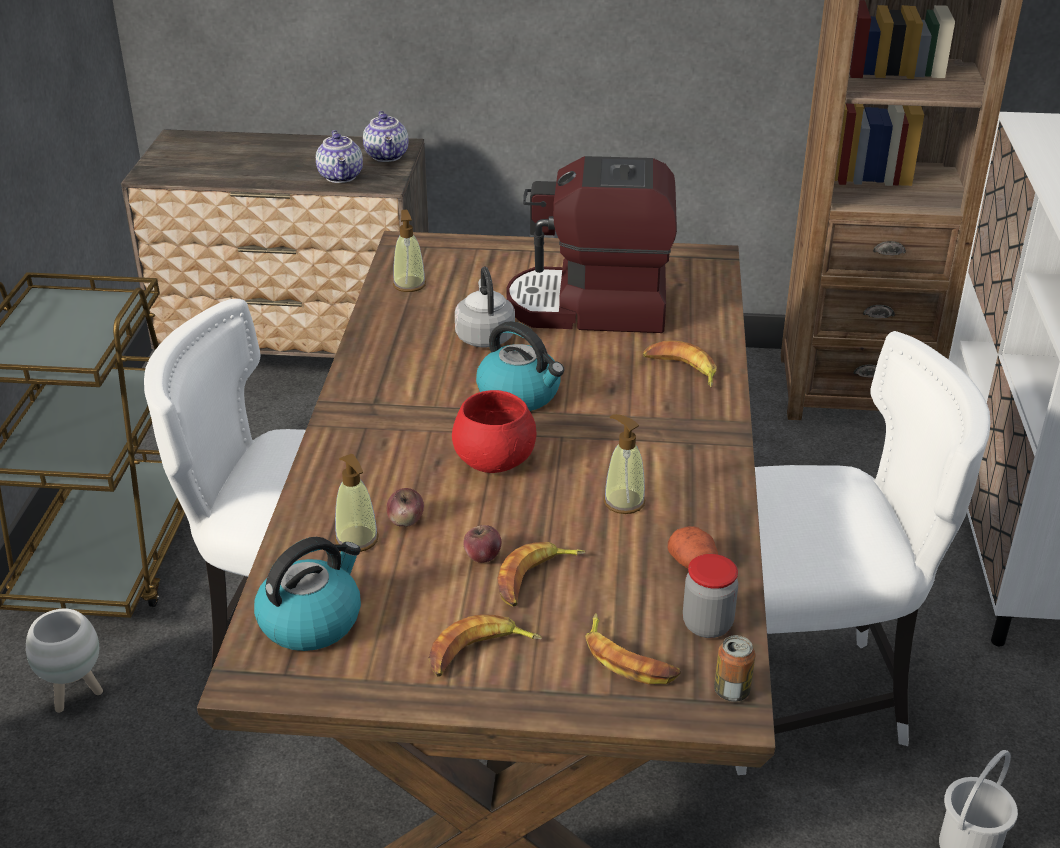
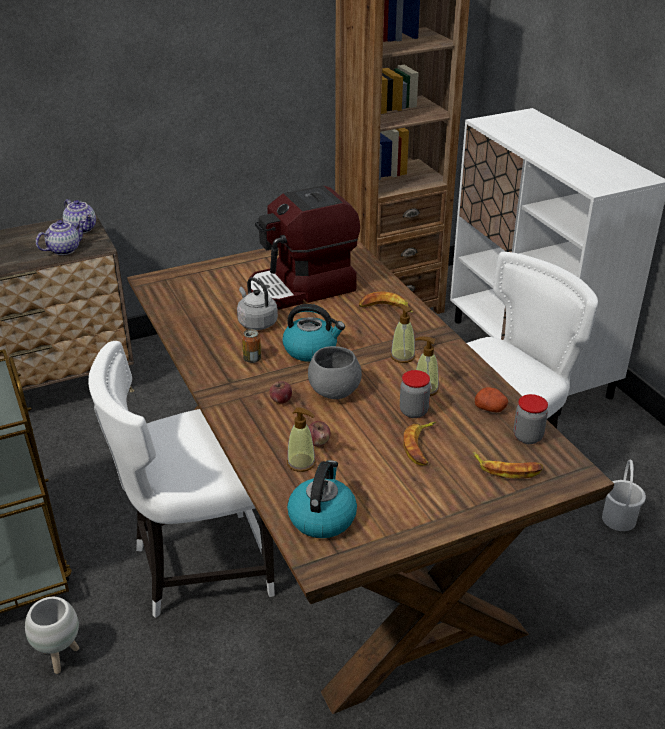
camera: 30 degrees left, 0 degrees up
teapot [316,130,363,183] -> teapot turned 90 degrees counterclockwise [36,220,86,255]
soap dispenser [393,210,426,292] -> soap dispenser moved to [391,304,415,363]
banana [428,614,542,677] -> none
red bowl [452,390,536,473] -> grey bowl [308,346,362,399]
apple [463,525,501,563] -> apple moved to [269,381,292,404]
can [714,635,755,702] -> can moved to [242,329,261,363]
none -> jar [400,370,431,418]

